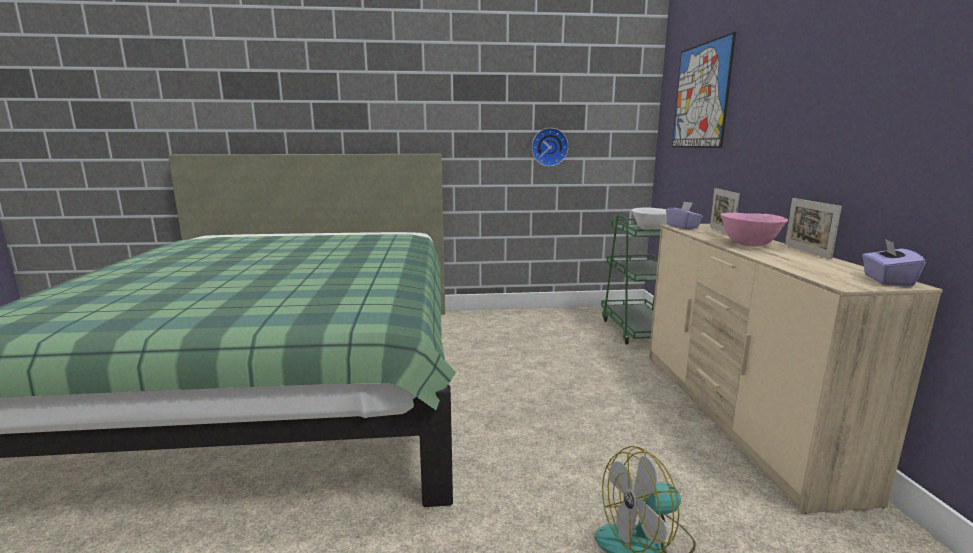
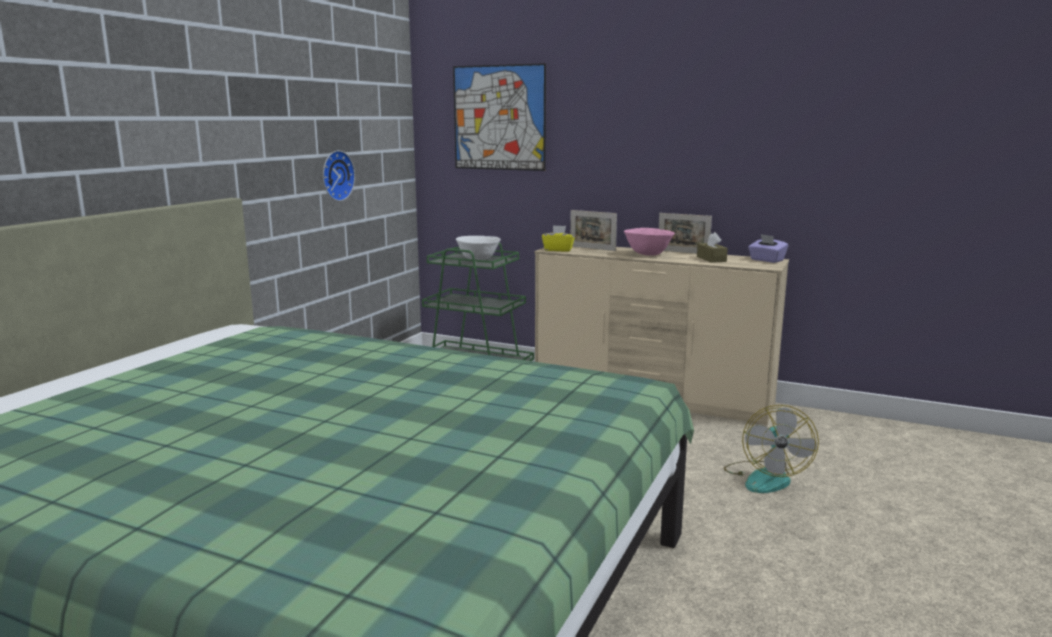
camera: 60 degrees left, 0 degrees up
purple tissue box [666,201,703,229] -> yellow tissue box [542,225,575,252]
none -> brown tissue box [697,232,728,263]

